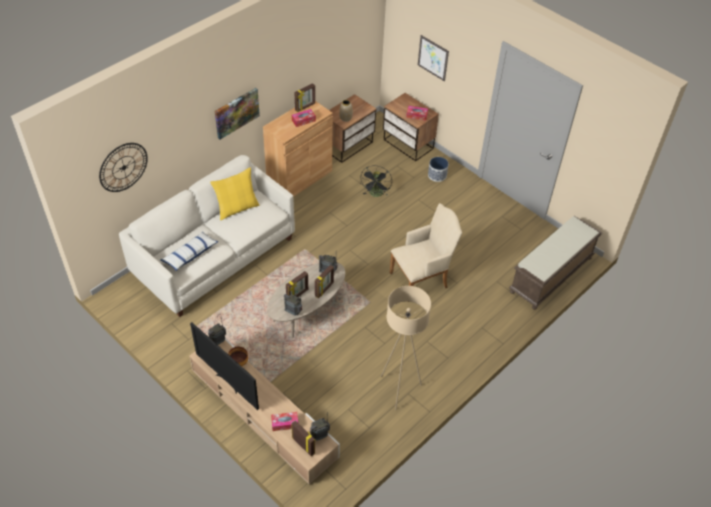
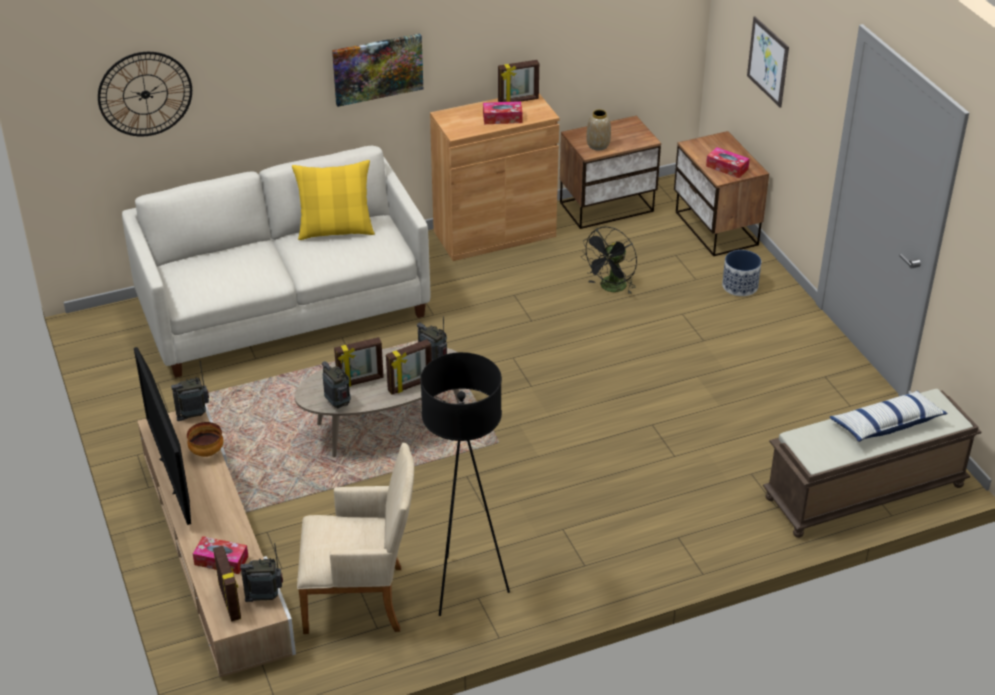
camera: 25 degrees right, 10 degrees down
pillow [160,232,218,271] -> pillow moved to [829,391,948,442]
beige floor lamp [381,286,431,410] -> black floor lamp [420,352,510,616]
beige armchair [390,203,462,288] -> beige armchair moved to [297,443,414,634]

